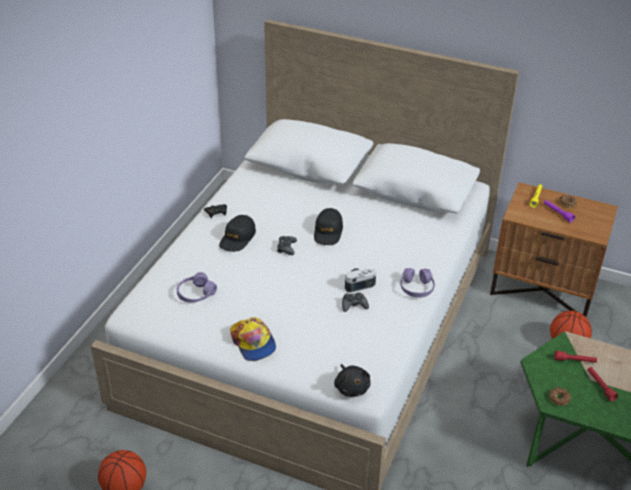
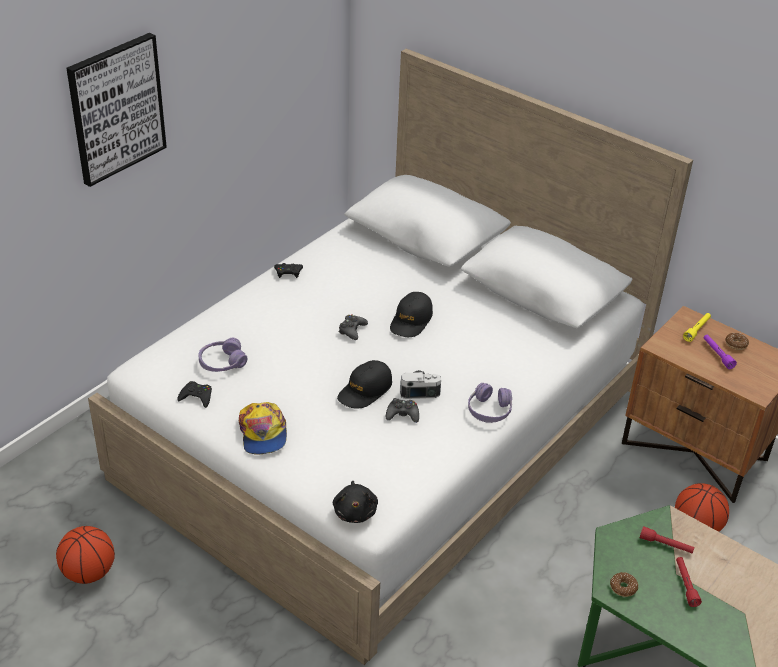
camera: 15 degrees right, 0 degrees up
black cap [219,215,256,252] -> black cap moved to [337,360,392,409]
none -> picture [66,33,167,187]
none -> black game controller [177,381,212,408]

